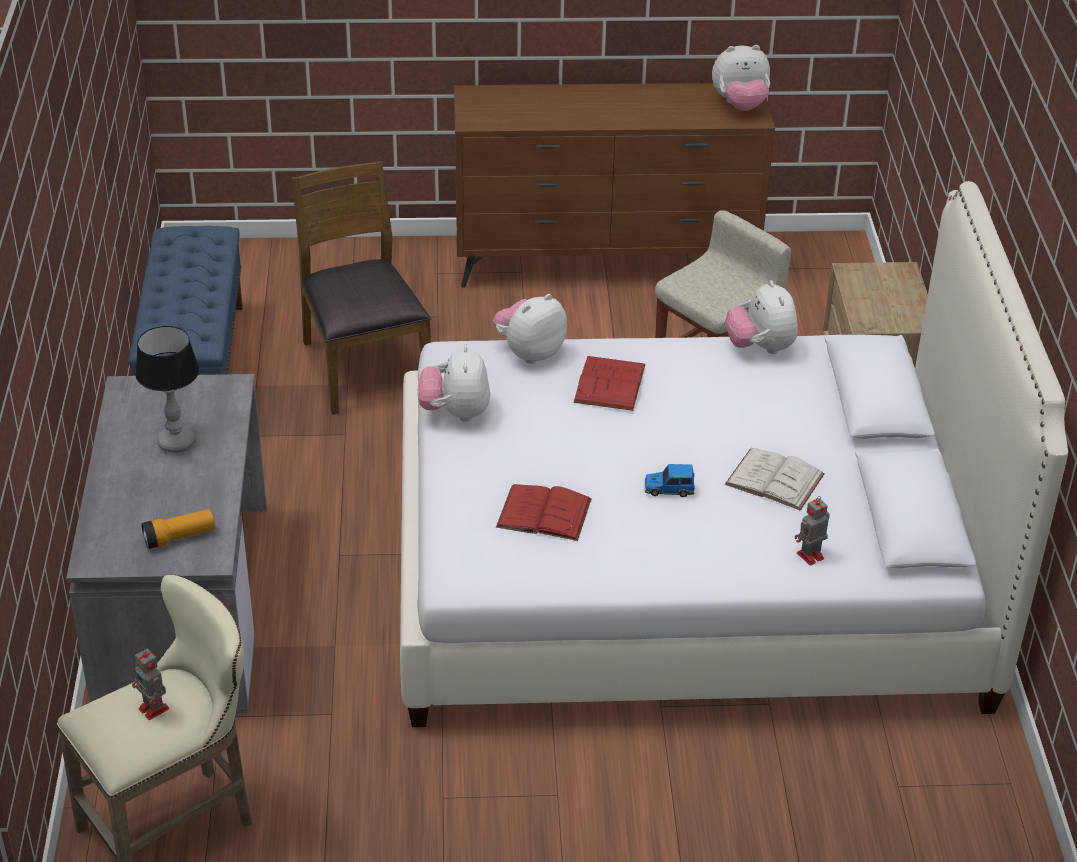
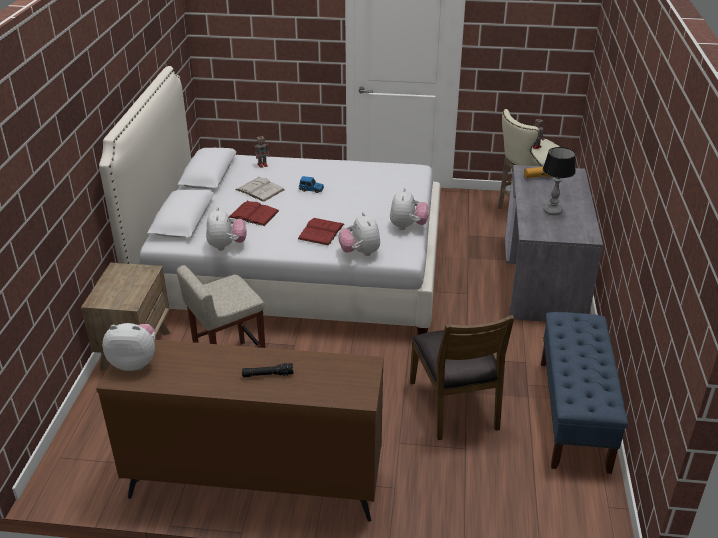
camera: 170 degrees left, 5 degrees down
plush toy [493,294,567,364] -> plush toy turned 105 degrees clockwise [339,212,380,256]
red book [496,484,592,541] -> red book moved to [229,201,279,226]
none -> black flashlight [242,363,293,378]

